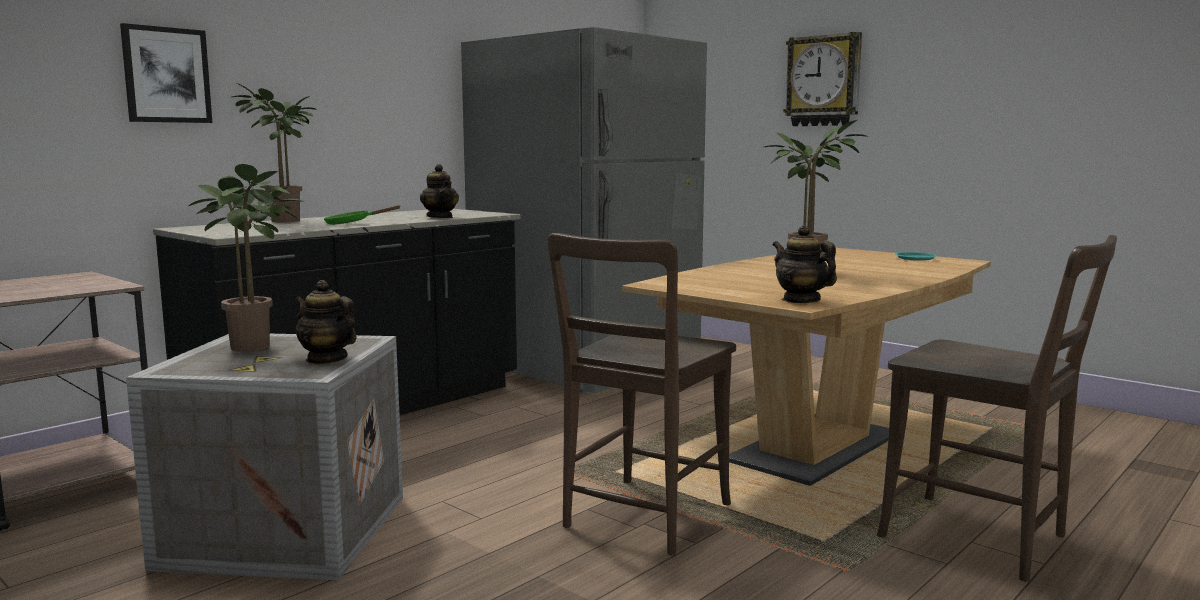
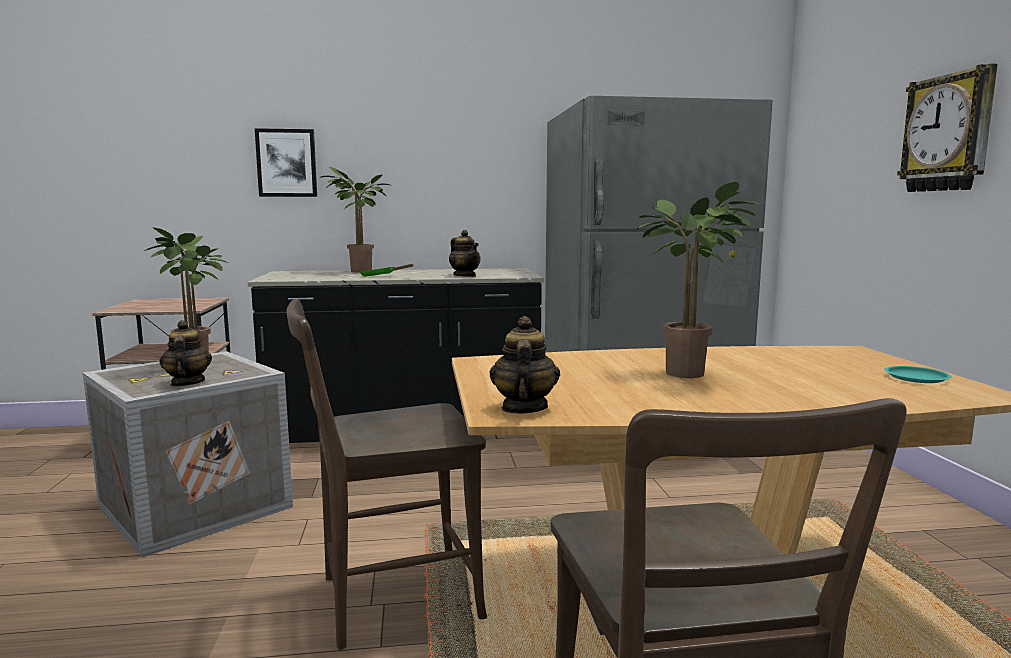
camera: 40 degrees right, 0 degrees up
teapot [420,164,459,218] -> teapot turned 45 degrees counterclockwise [449,230,481,277]

